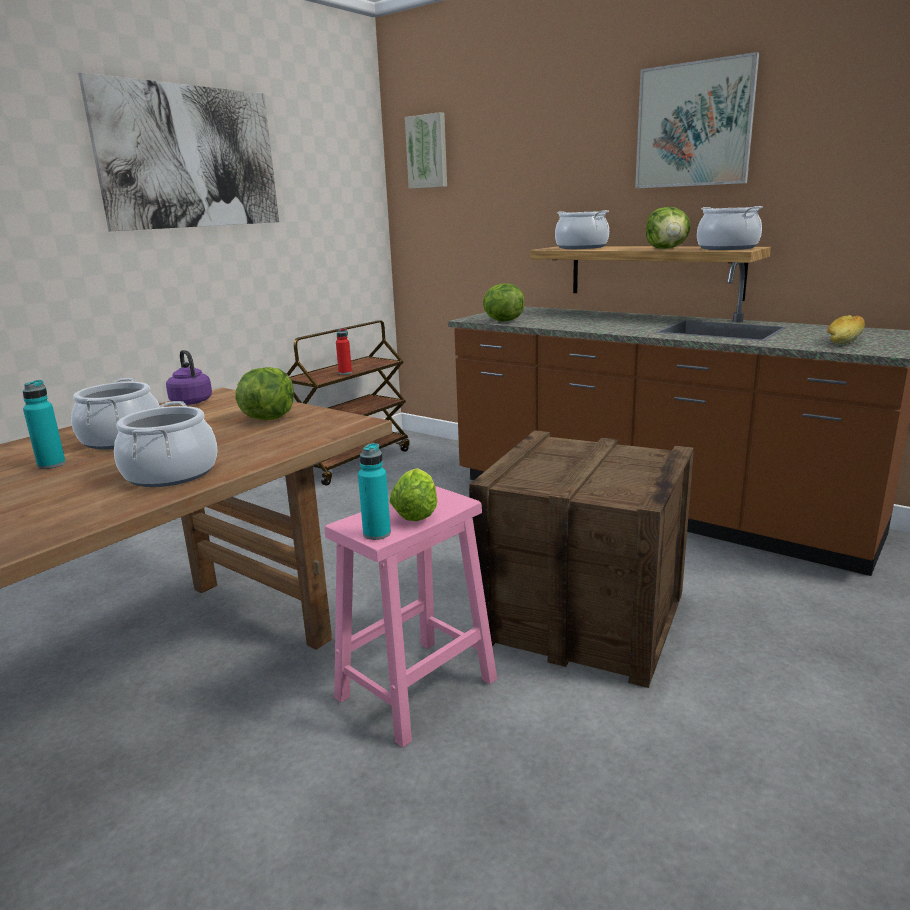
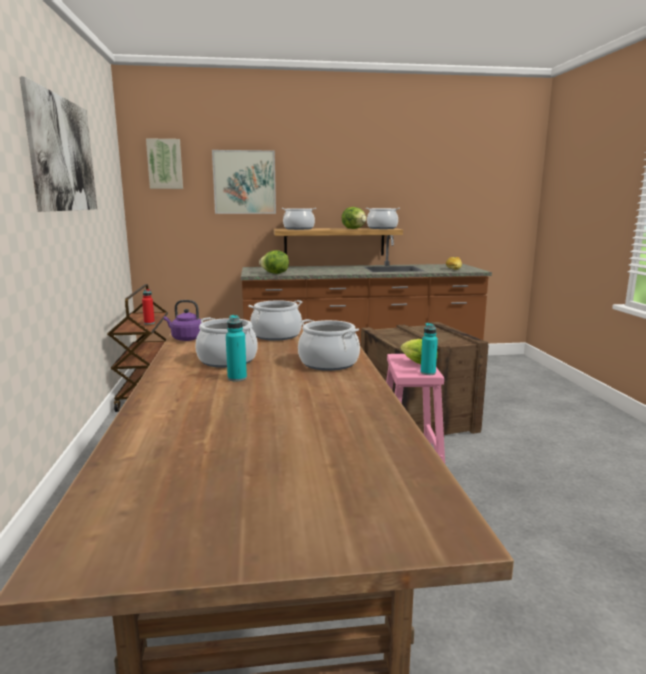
camera: 45 degrees left, 5 degrees down
lettuce [235,367,294,420] -> cooking pot [248,300,303,341]
picture [635,52,759,188] -> picture moved to [212,150,276,214]

